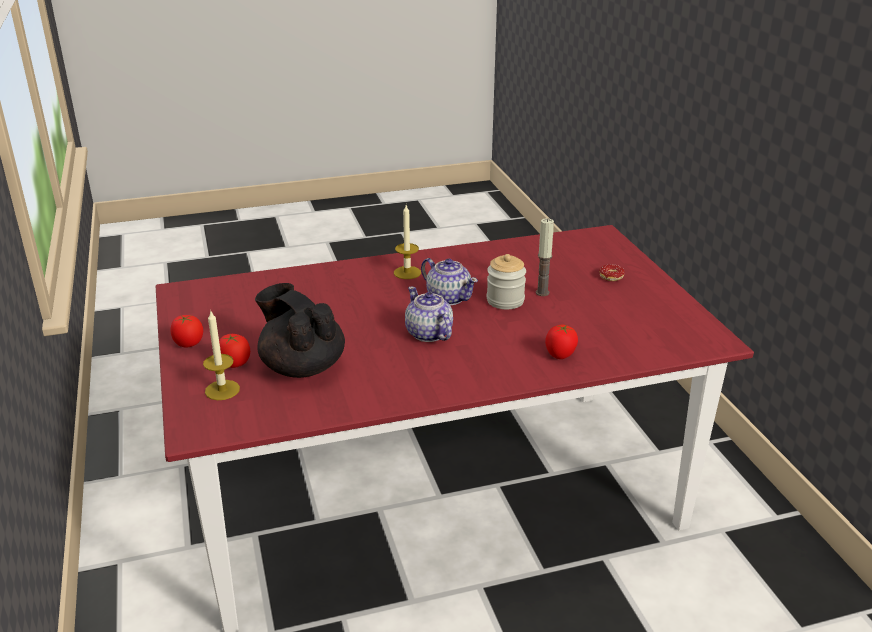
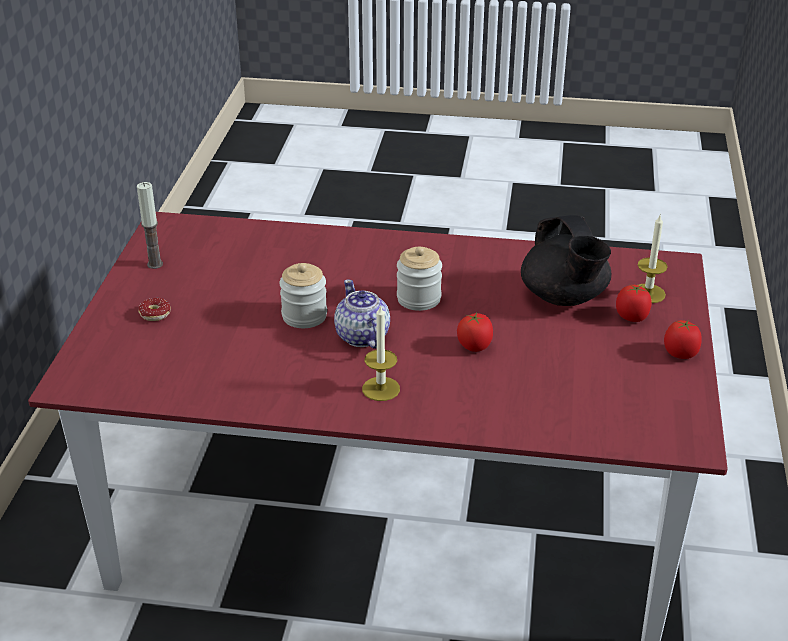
camera: 155 degrees left, 5 degrees up
teapot [405,287,453,342] -> jar [397,247,442,311]
candle [536,218,554,296] -> candle moved to [137,182,163,269]
tomato [545,324,578,359] -> tomato moved to [457,313,493,352]

